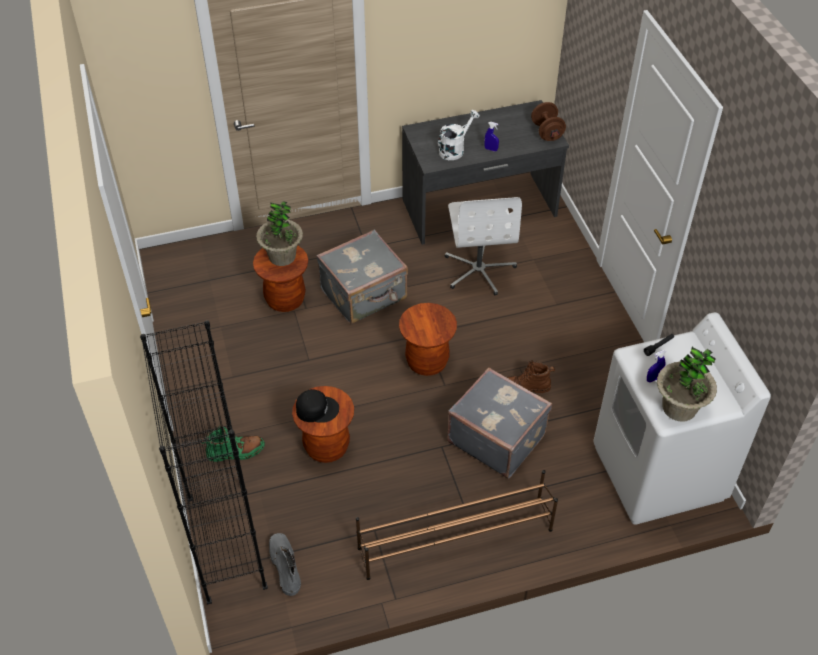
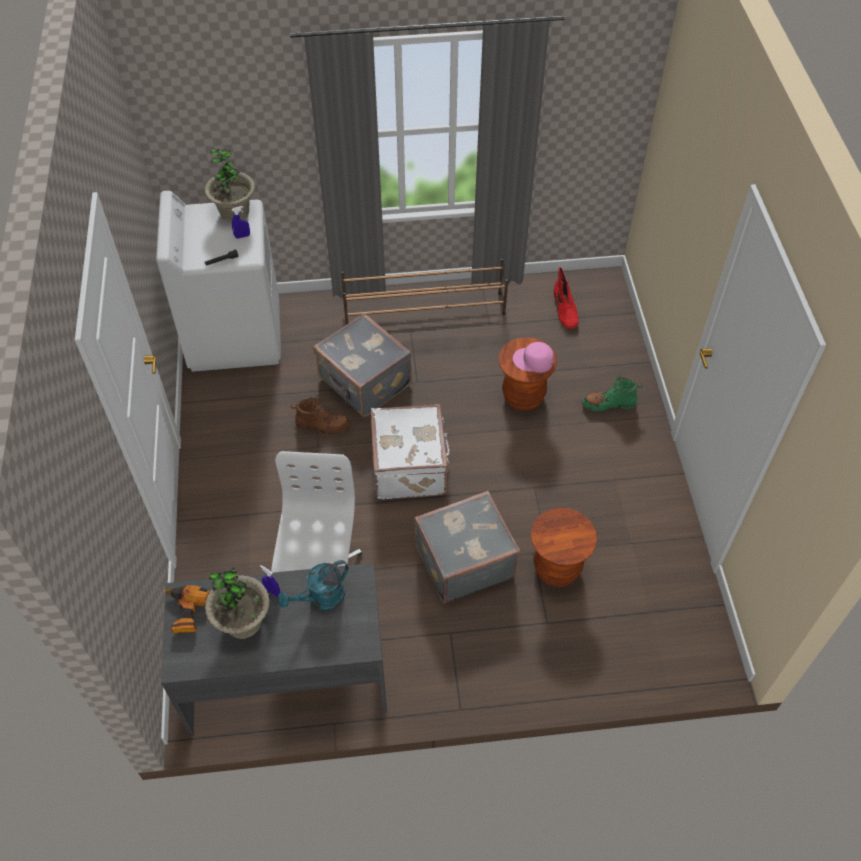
camera: 170 degrees left, 5 degrees up
black bookcase [140,320,268,605] -> none
potted plant [256,201,303,266] -> potted plant moved to [205,567,270,639]
grey boot [269,533,301,596] -> red boot [554,267,579,328]
black cap [296,389,339,423] -> pink cap [513,342,554,373]
brown stool [399,303,457,376] -> white suitcase [371,404,450,500]
white watering can [438,110,480,160] -> turquoise watering can [278,560,348,611]
brown dumbbell [531,102,566,141] -> power drill [157,585,210,633]

